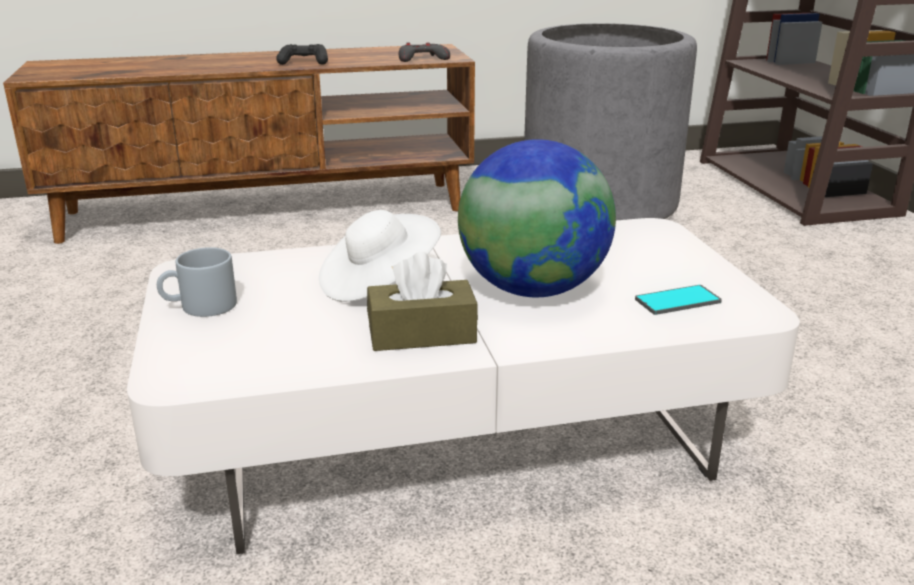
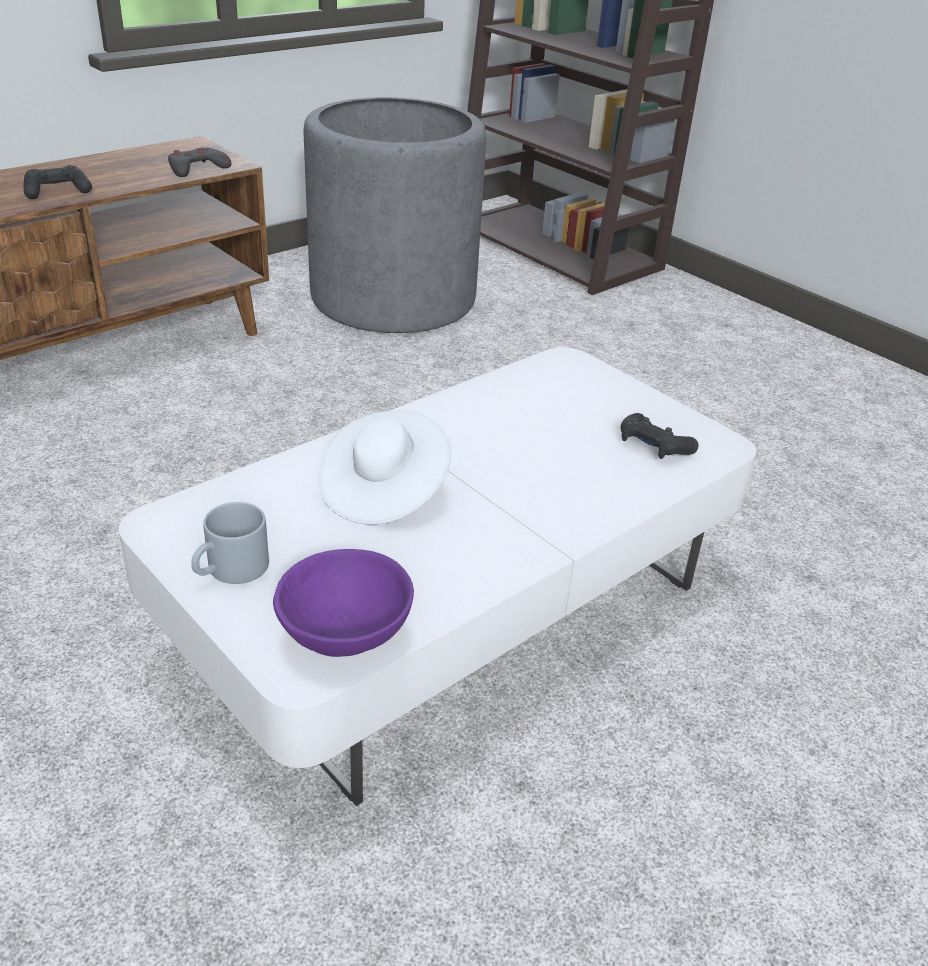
camera: 30 degrees left, 10 degrees up
brown tissue box [367,252,478,351] -> none
globe [458,139,616,298] -> none
phone [635,285,722,315] -> black game controller [621,413,698,459]
none -> purple bowl [273,549,414,657]

